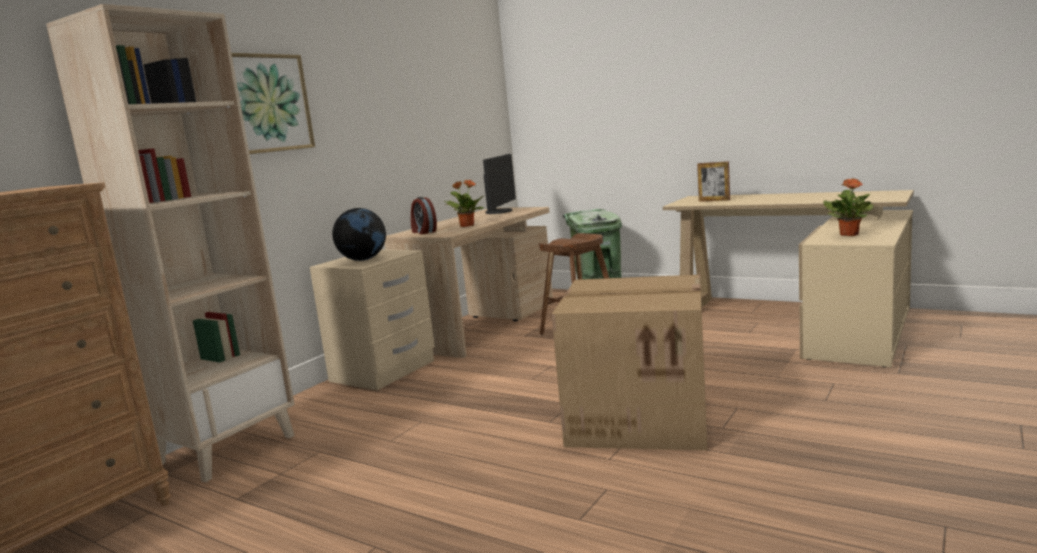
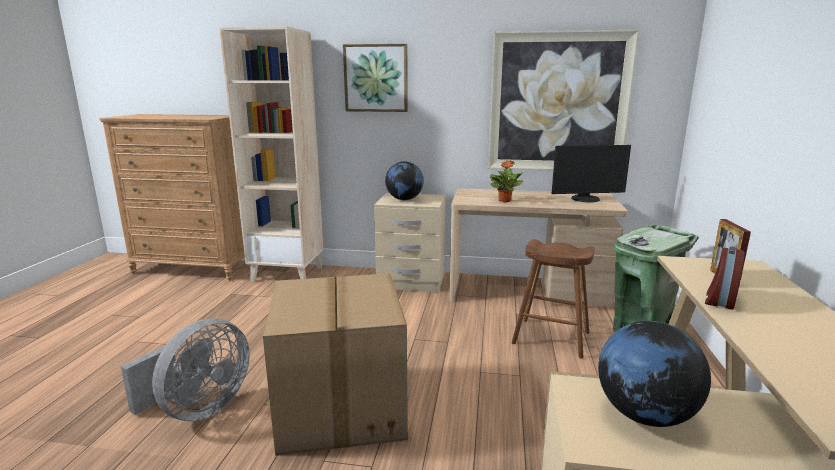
camera: 65 degrees right, 5 degrees up
alarm clock [411,197,437,234] -> alarm clock moved to [705,246,744,310]
potted plant [823,178,874,236] -> globe [598,321,711,427]
none -> grey fan [121,318,250,421]
none -> picture [488,30,639,170]

